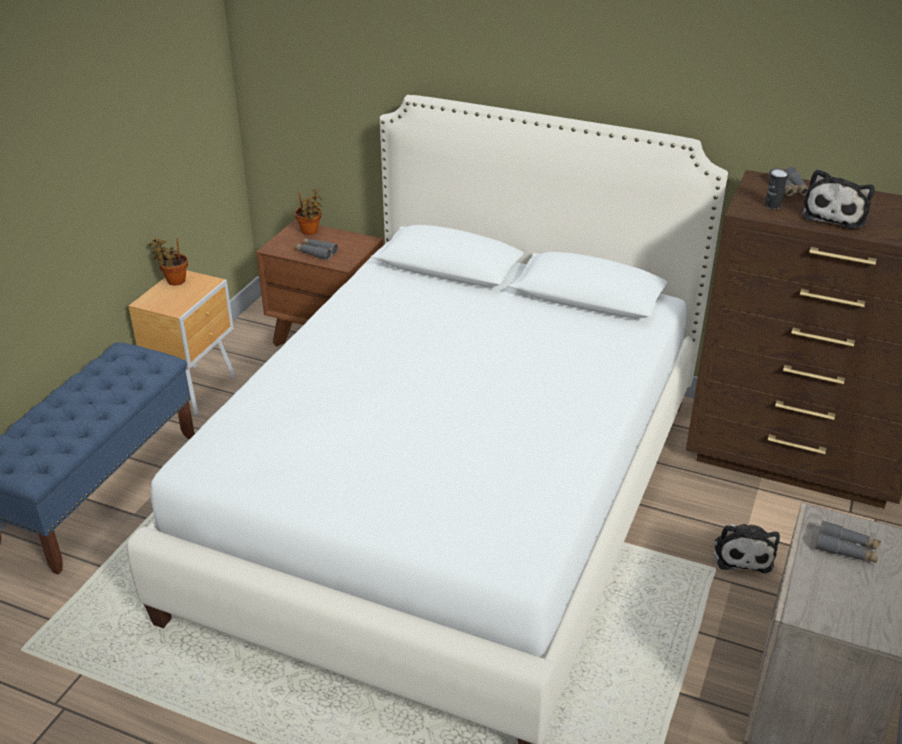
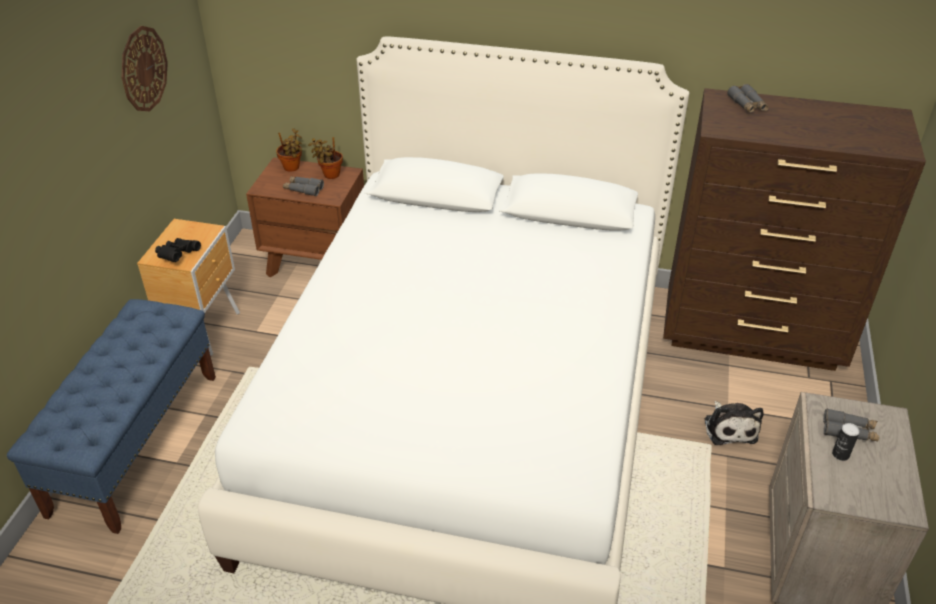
camera: 10 degrees left, 5 degrees up
potted plant [149,238,188,285] -> potted plant moved to [308,137,343,179]
can [765,169,787,209] -> can moved to [832,423,860,461]
plush toy [803,169,875,229] -> none
none -> wall clock [122,26,168,111]
none -> black binoculars [155,238,201,262]

